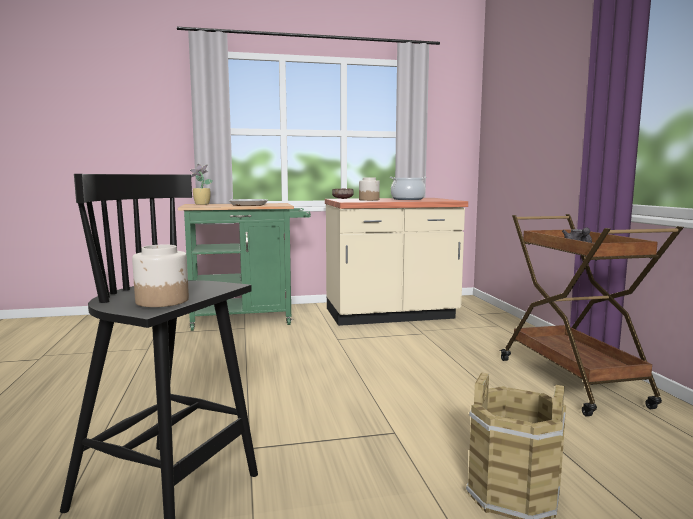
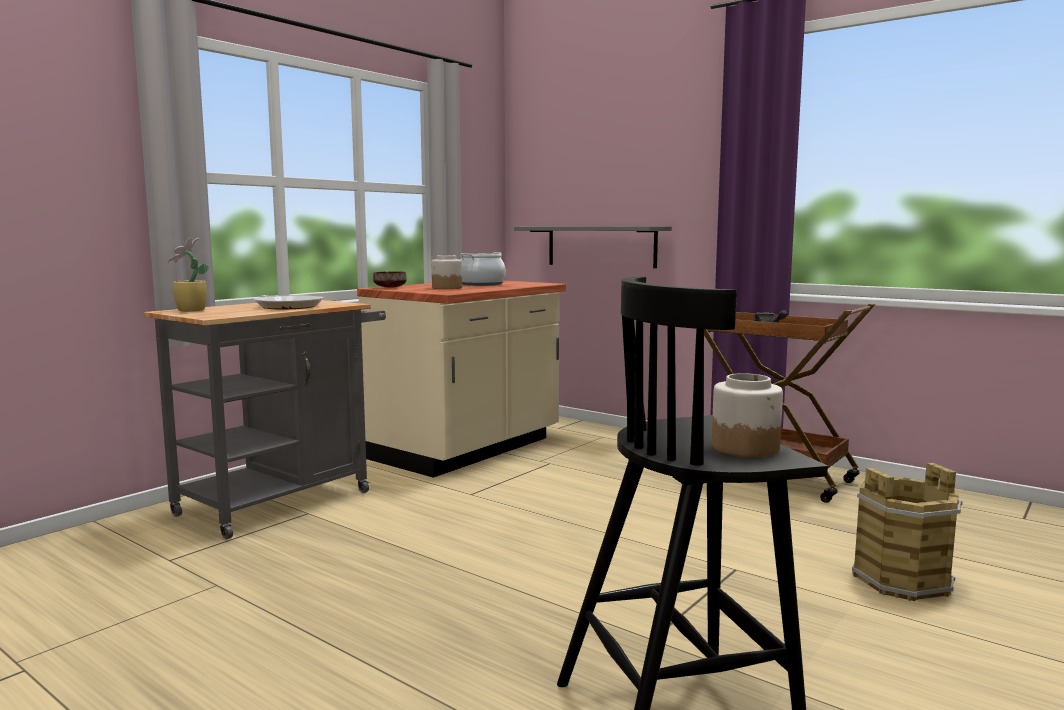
camera: 40 degrees left, 0 degrees up
green cart [178,203,311,331] -> grey cart [144,300,386,539]
none -> grey shelf [514,226,672,268]

